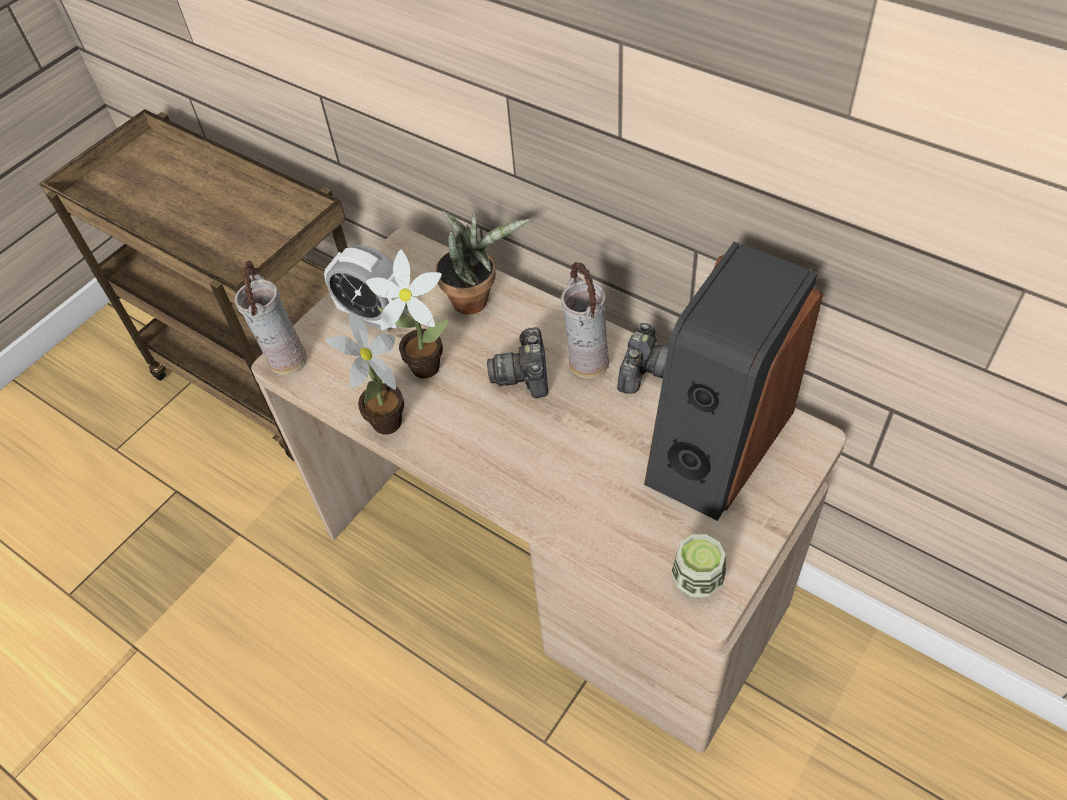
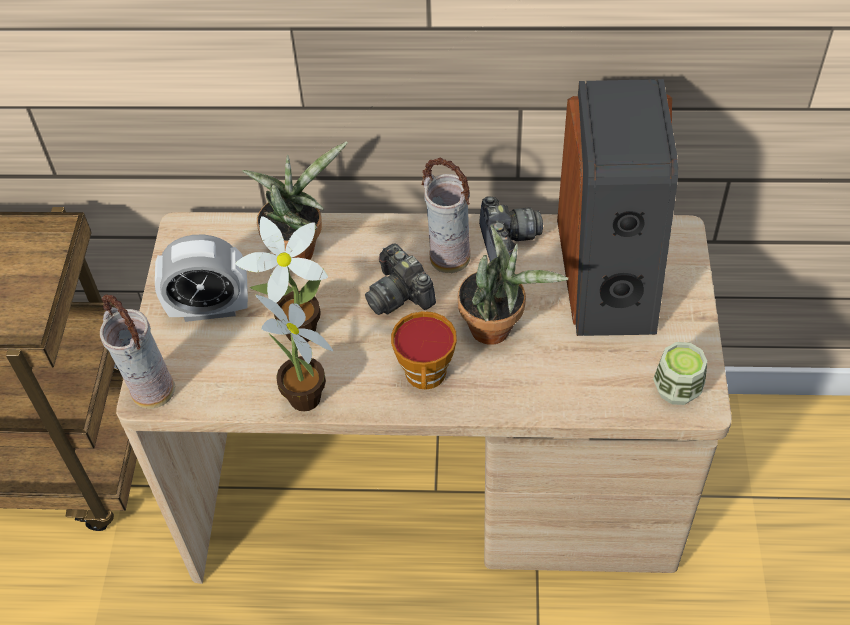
camera: 35 degrees left, 0 degrees up
none -> cup [391,311,457,390]
none -> potted plant [458,225,569,345]

